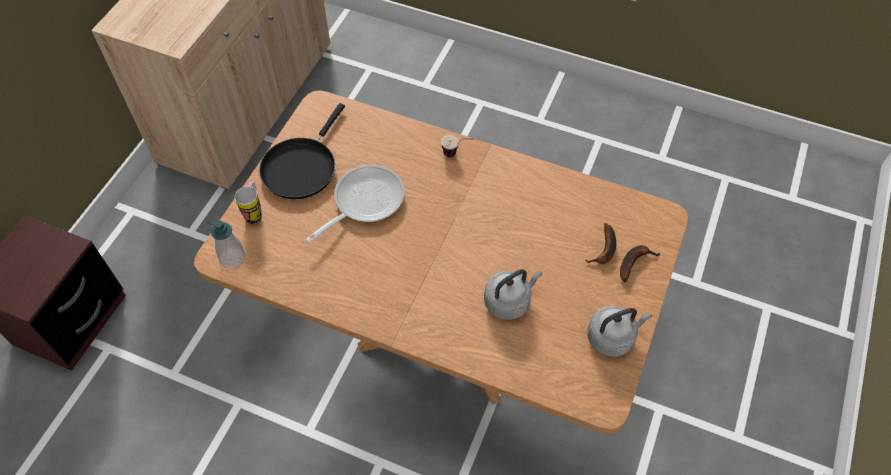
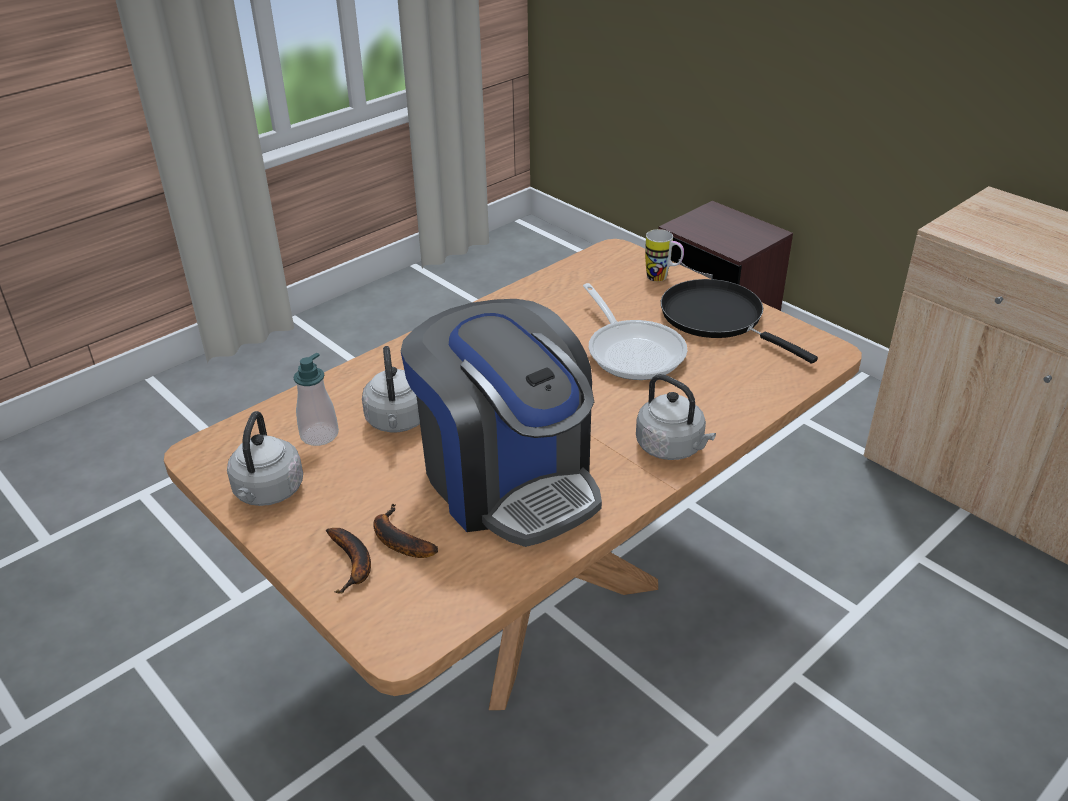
camera: 115 degrees right, 20 degrees down
soap dispenser [208,220,245,268] -> soap dispenser moved to [293,353,339,446]
cup [441,134,474,157] -> grey kettle [636,374,716,460]
none -> coffee machine [401,299,602,547]

